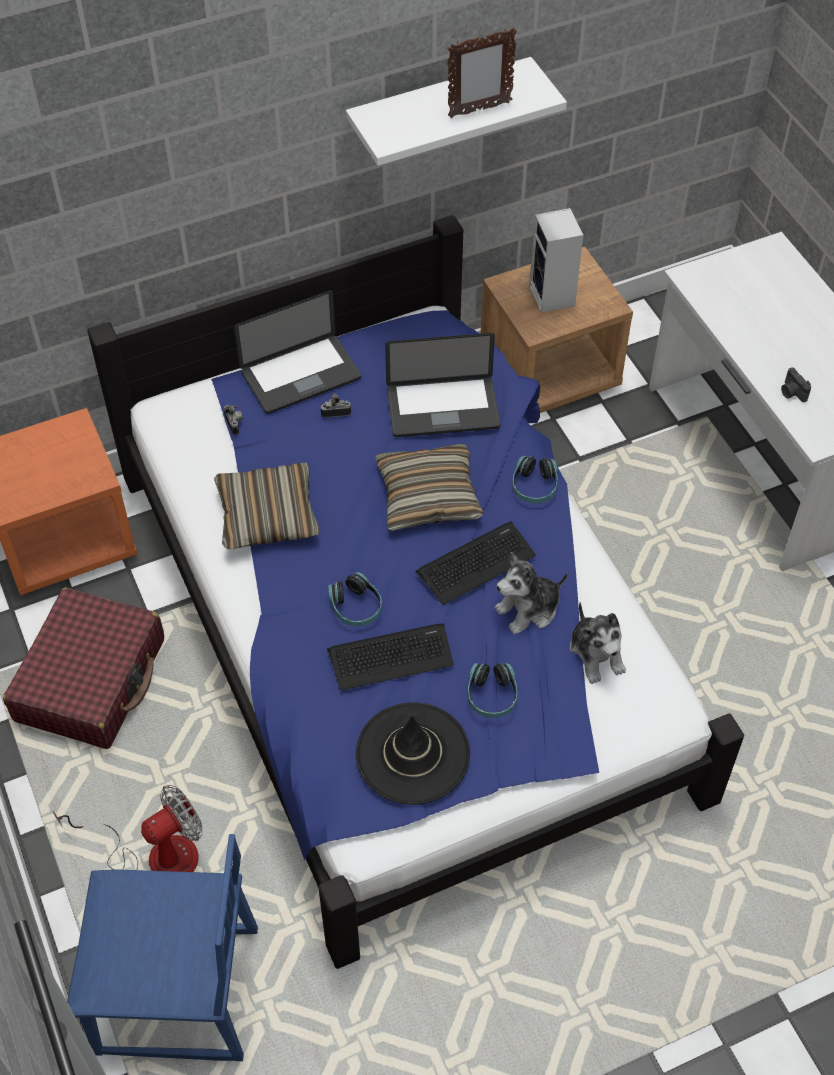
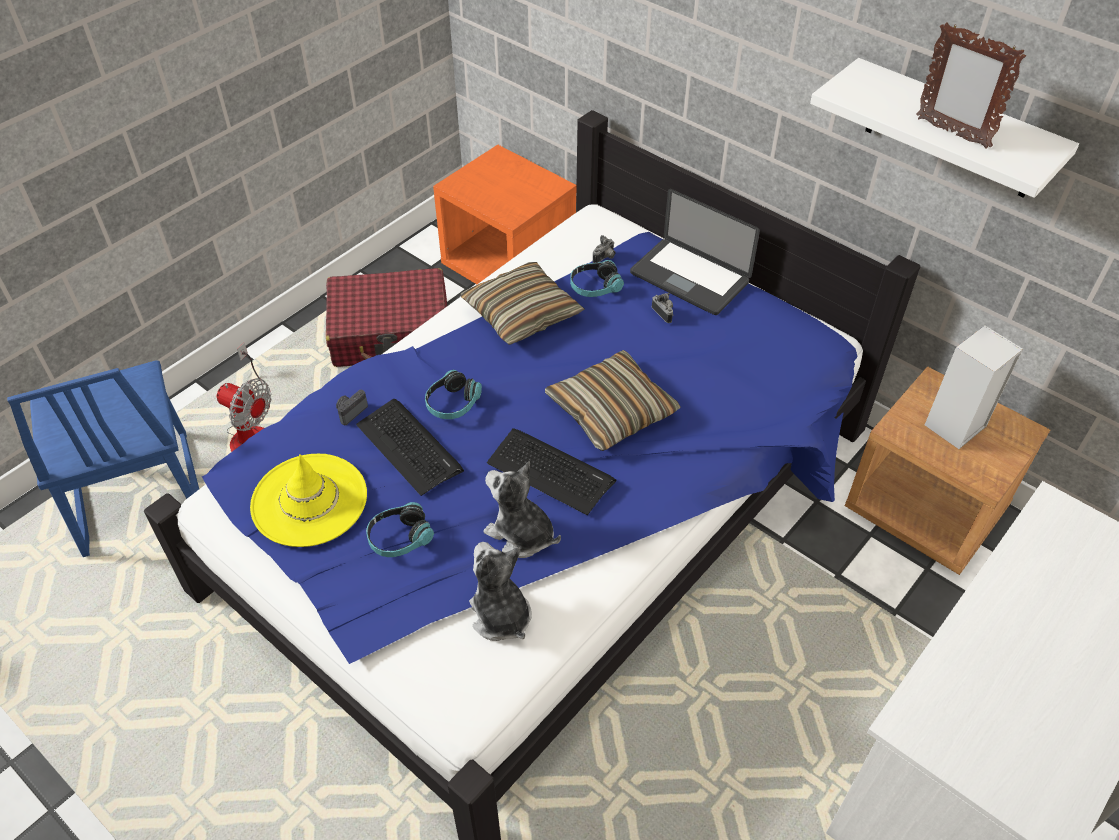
camera: 65 degrees right, 5 degrees down
black hat [356,702,470,805] -> yellow hat [250,454,367,547]
laptop [385,333,500,437] -> none
headphones [512,456,558,503] -> headphones moved to [570,260,624,297]
plush toy [570,602,626,684] -> plush toy turned 105 degrees clockwise [469,542,532,641]
camera [781,367,811,402] -> camera moved to [336,390,368,425]

